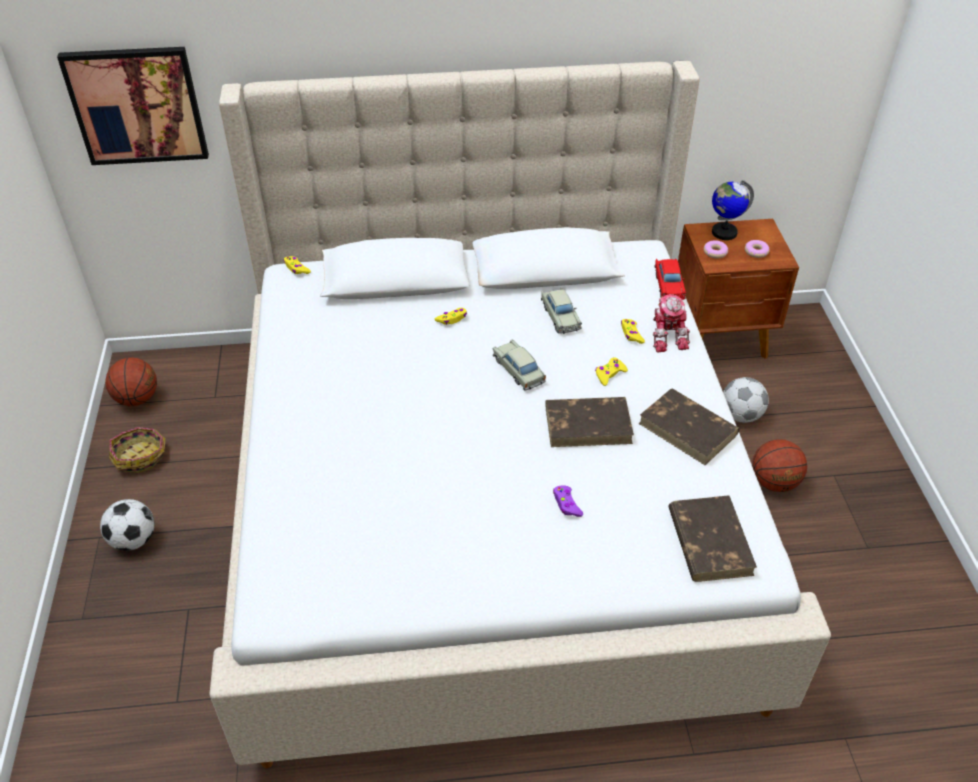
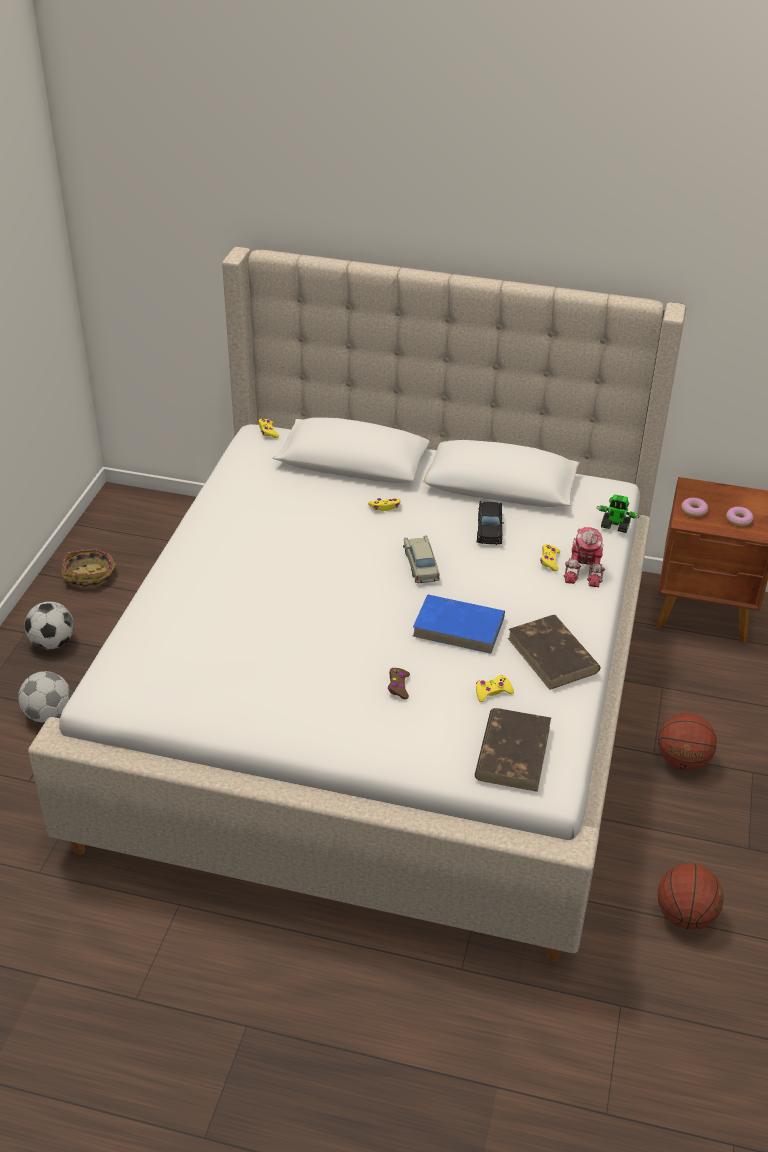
camera: 20 degrees right, 5 degrees down
picture [57,47,209,165] -> none
basketball [106,358,157,406] -> basketball moved to [658,864,724,930]
beige toy car [541,288,582,334] -> black toy car [477,501,504,545]
brown book [546,397,634,447] -> blue book [413,595,505,654]
purple game controller [553,486,583,517] -> brown game controller [388,668,410,699]
yellow game controller [595,357,628,386] -> yellow game controller moved to [476,675,514,702]
red toy car [654,258,686,300] -> toy robot [597,494,640,533]
globe [712,180,754,240] -> none
football [723,377,769,423] -> football moved to [18,671,71,723]

